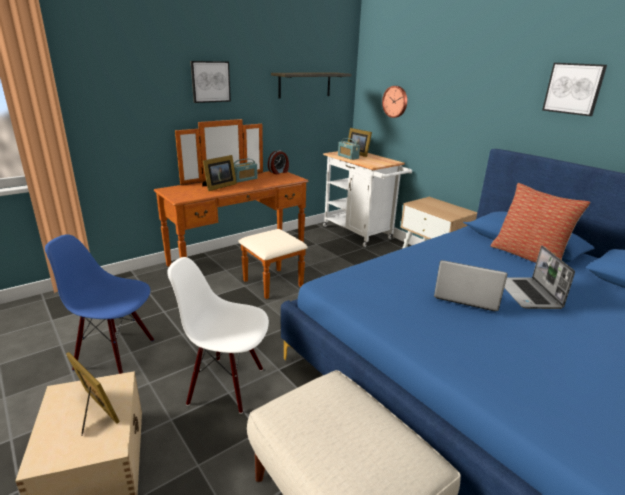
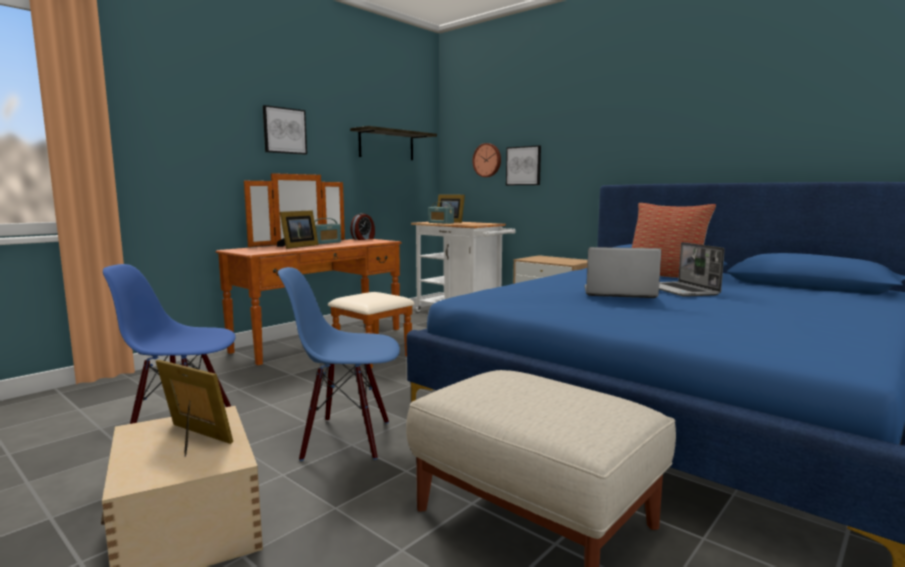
camera: 10 degrees left, 15 degrees down
white chair [167,257,269,414] -> blue chair [278,267,400,461]
picture [542,63,607,116] -> picture moved to [506,145,541,185]

